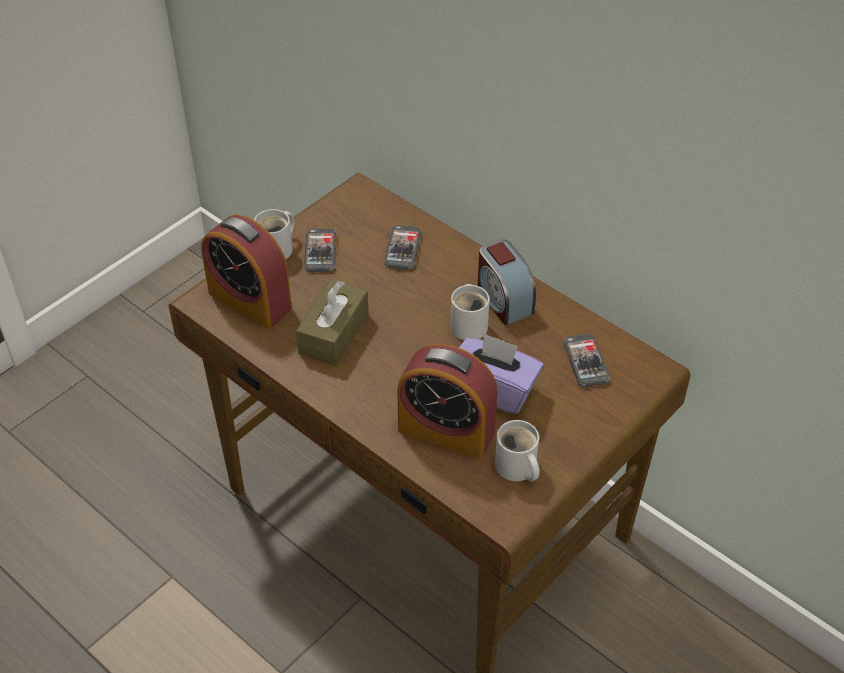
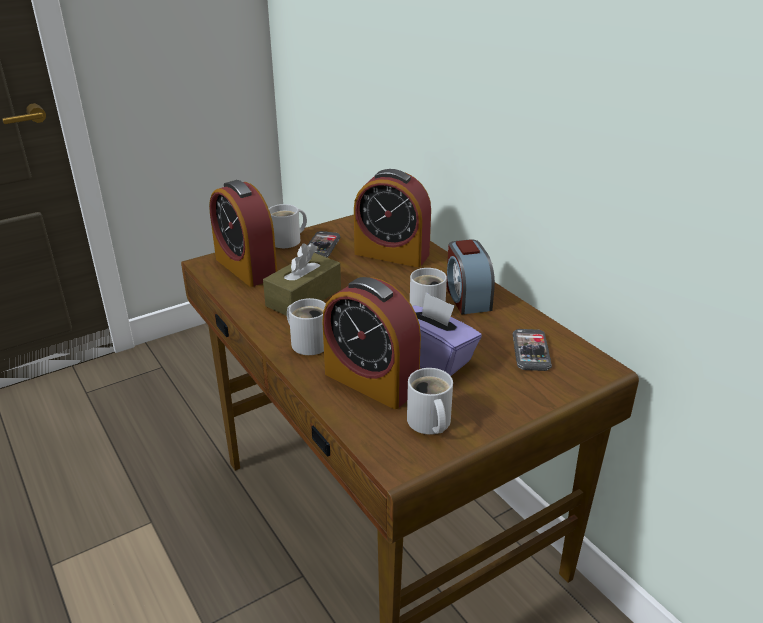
camera: 15 degrees right, 15 degrees down
phone [384,225,421,270] -> alarm clock [354,169,431,267]
none -> white mug [287,298,326,355]

